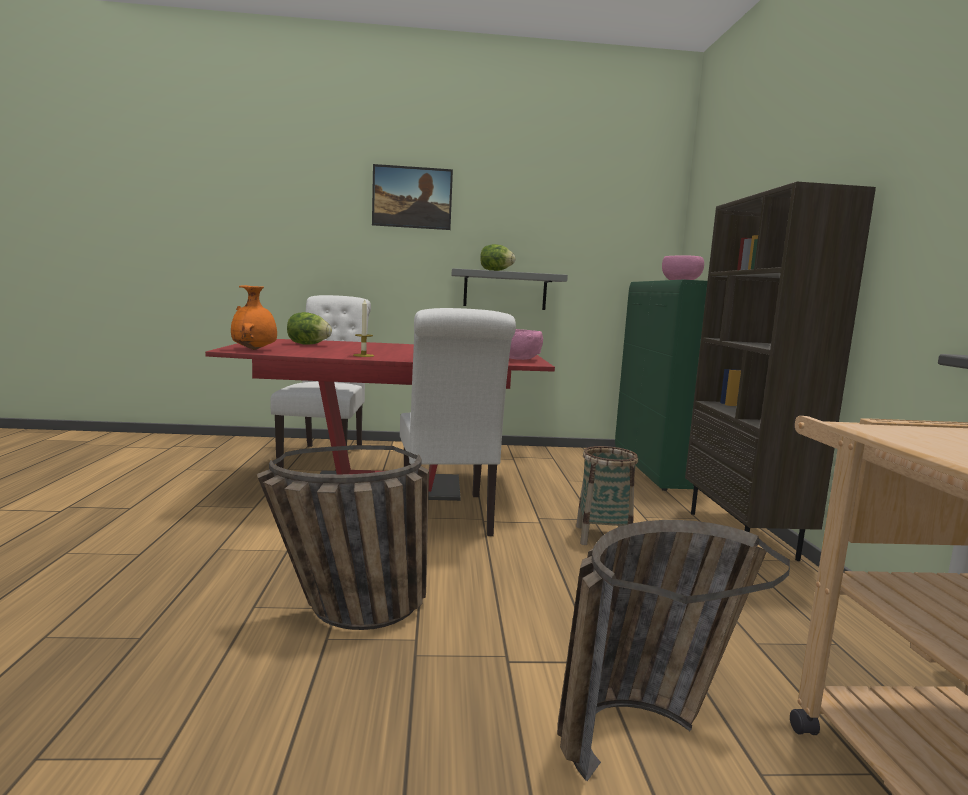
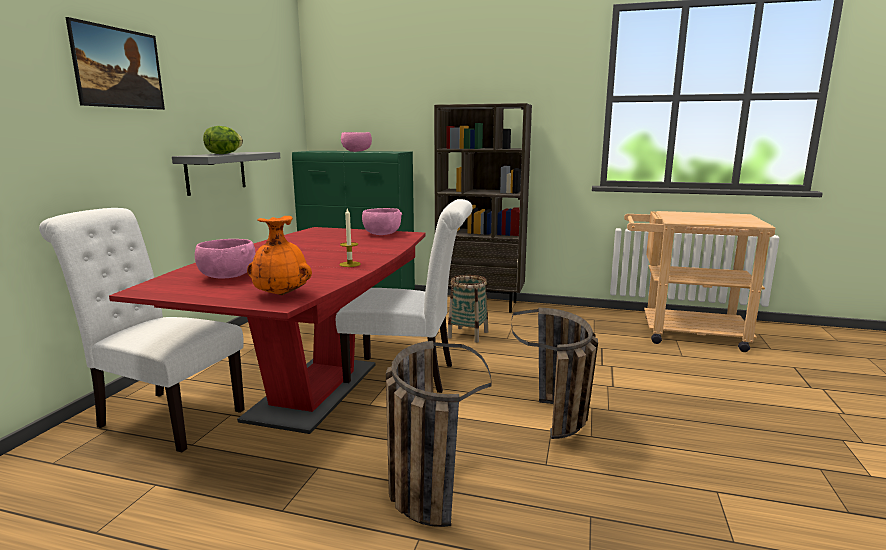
camera: 70 degrees left, 5 degrees up
lettuce [287,312,332,345] -> pink bowl [195,239,255,279]
basket [557,520,790,781] -> basket moved to [386,341,492,527]

